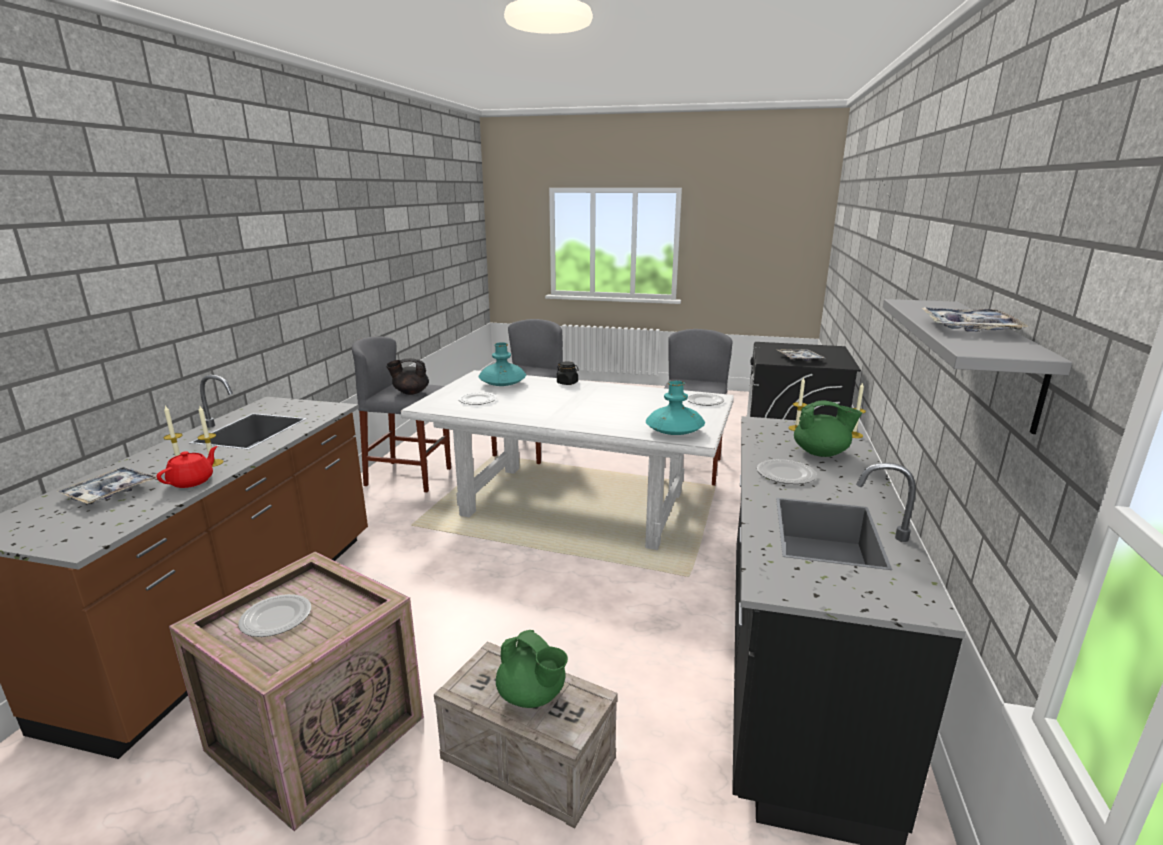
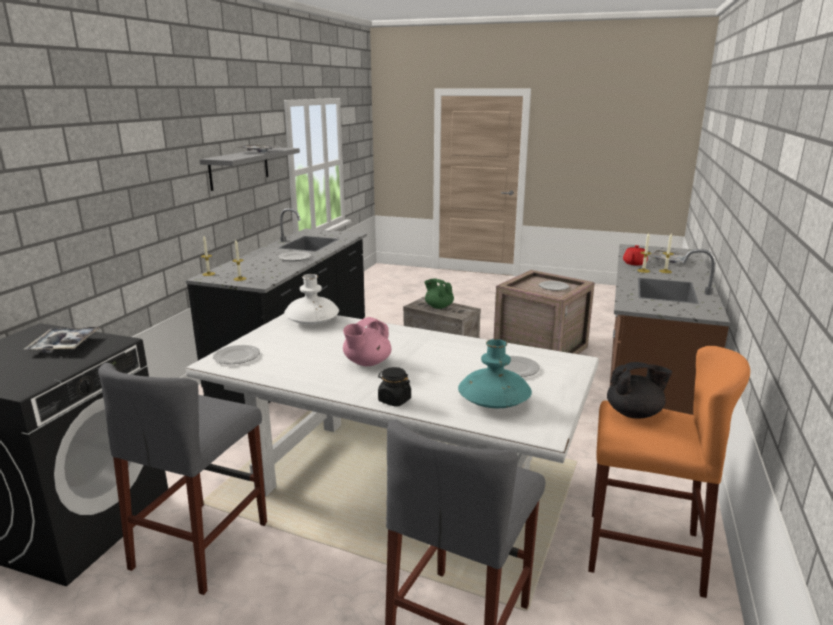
camera: 175 degrees left, 0 degrees up
grey stool [352,336,451,492] -> orange stool [588,346,750,598]
turquoise vase [646,381,705,435] -> white vase [284,274,339,324]
green teapot [794,401,862,457] -> none
none -> pink teapot [343,317,392,366]

